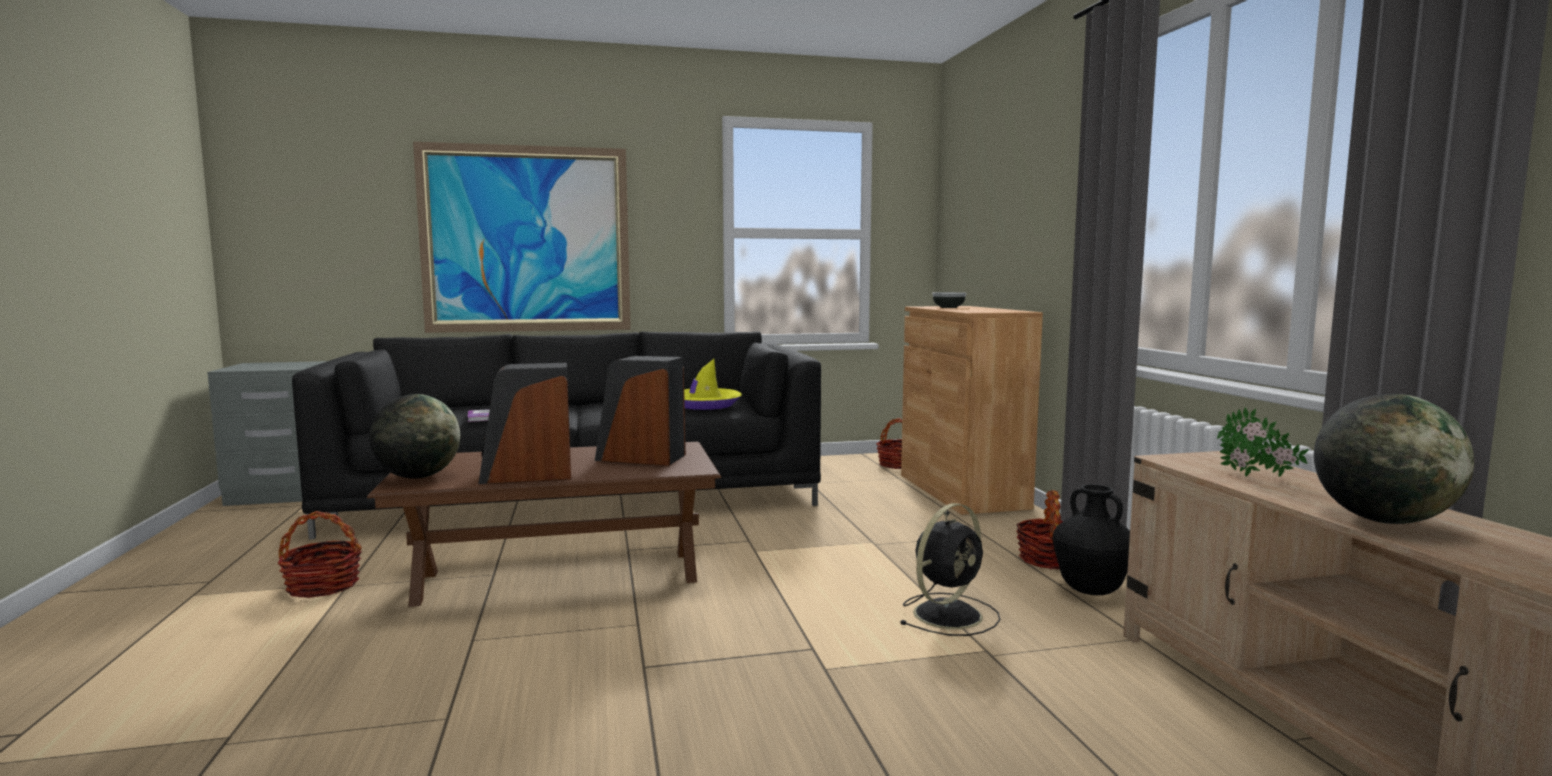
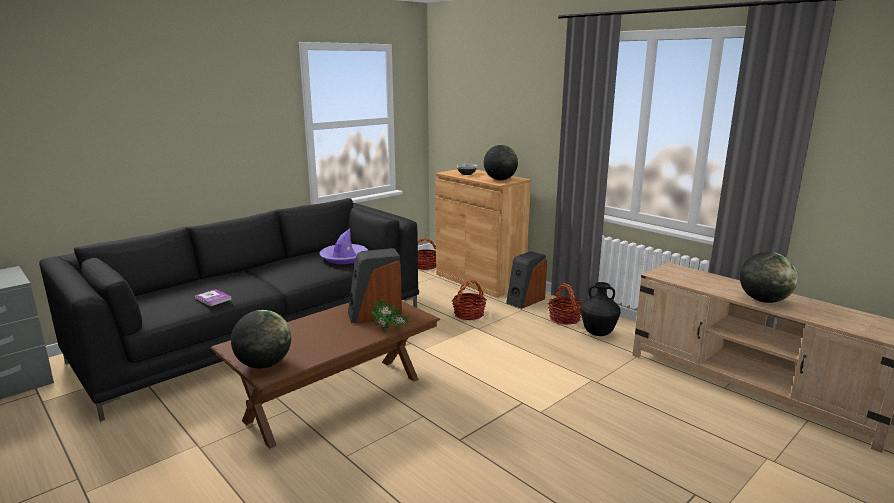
camera: 30 degrees left, 10 degrees up
basket [278,511,362,598] -> basket moved to [452,280,487,320]
picture [413,142,631,333] -> none
speaker [479,363,571,484] -> speaker moved to [506,251,547,309]
yellow hat [684,359,742,410] -> purple hat [319,229,368,264]
black fan [899,503,1000,636] -> none
potted plant [1217,407,1309,477] -> potted plant moved to [371,299,409,331]
none -> globe [484,145,518,180]

